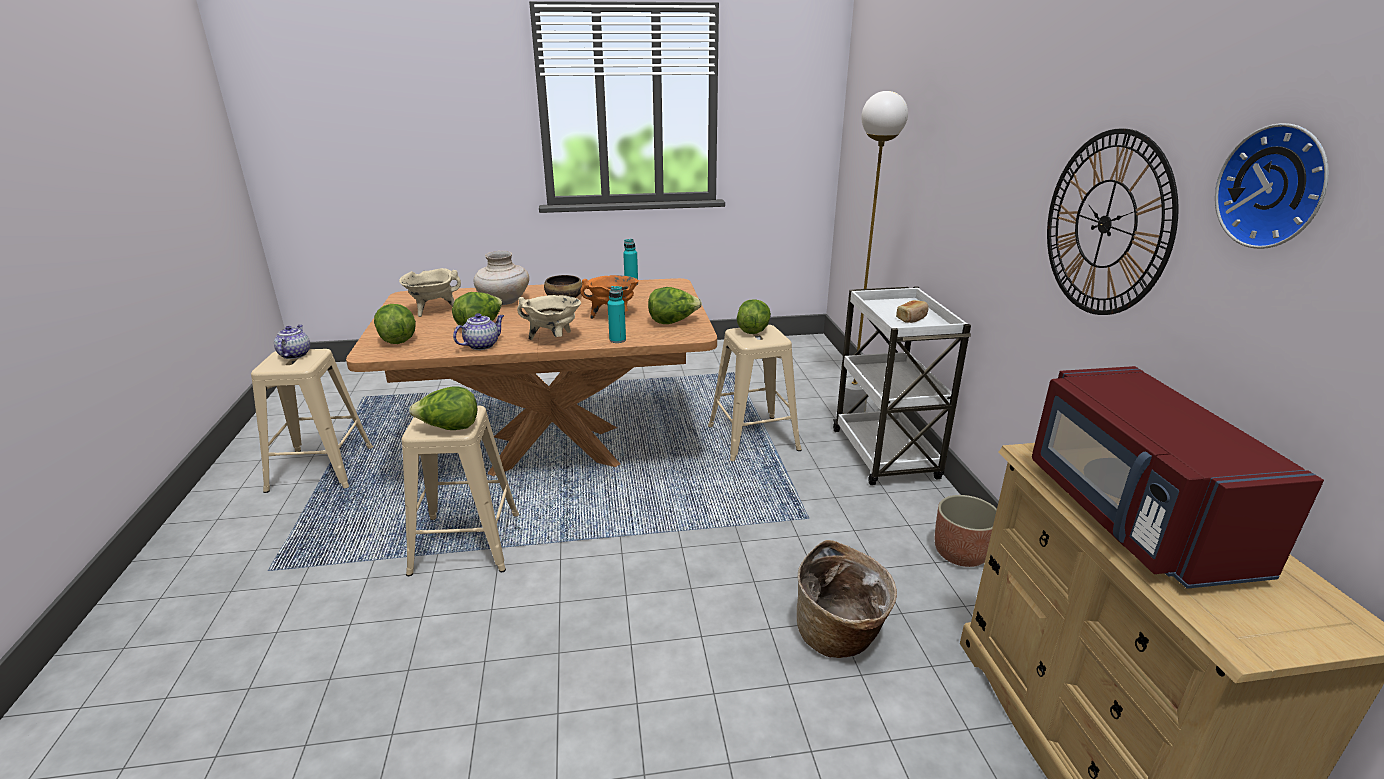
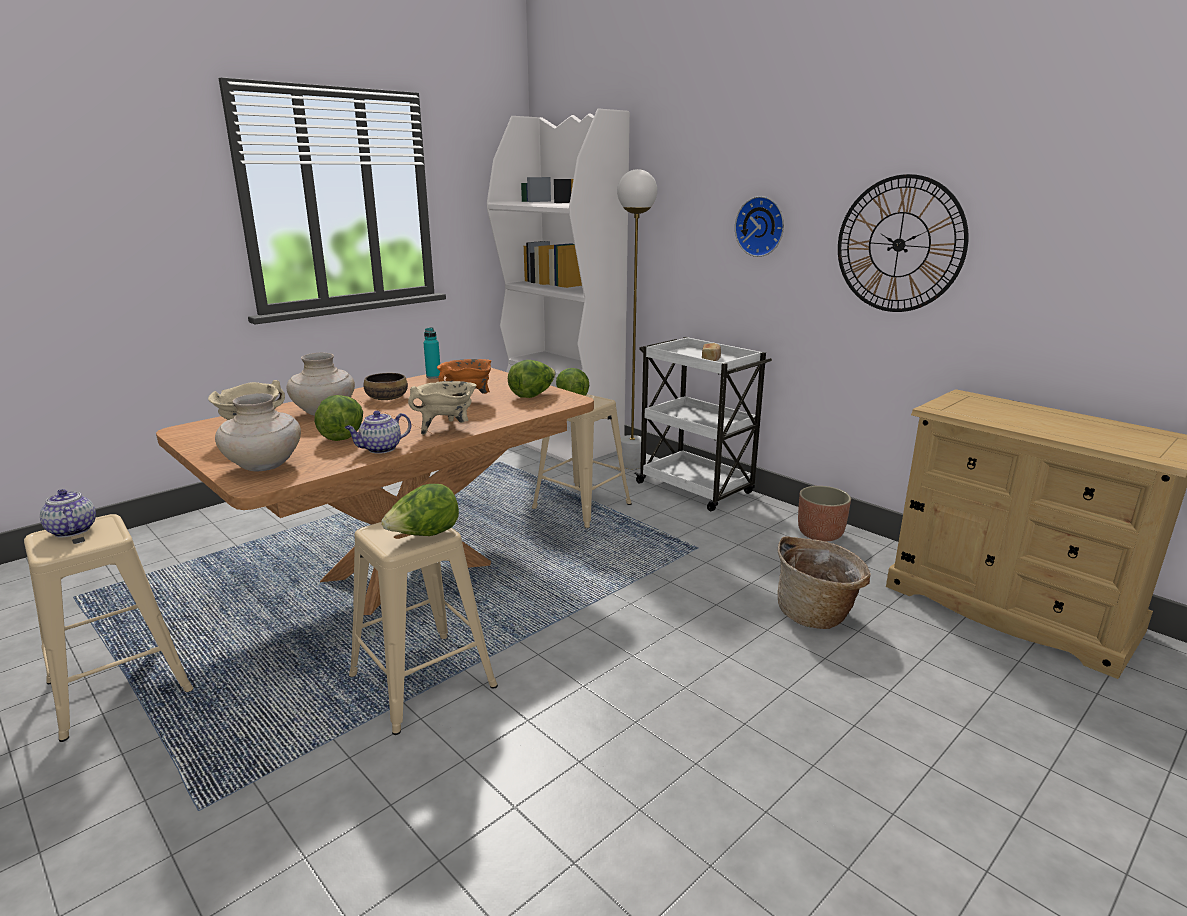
camera: 35 degrees left, 5 degrees down
lettuce [374,304,416,344] -> beige vase [215,393,301,471]
teapot [453,313,504,350] -> teapot turned 135 degrees counterclockwise [345,411,411,454]
turquoise bottle [607,286,626,343] -> none
red microwave [1032,366,1324,589] -> none
wall clock [1215,123,1329,249] -> wall clock moved to [735,196,784,257]
none -> white bookcase [487,109,630,466]

